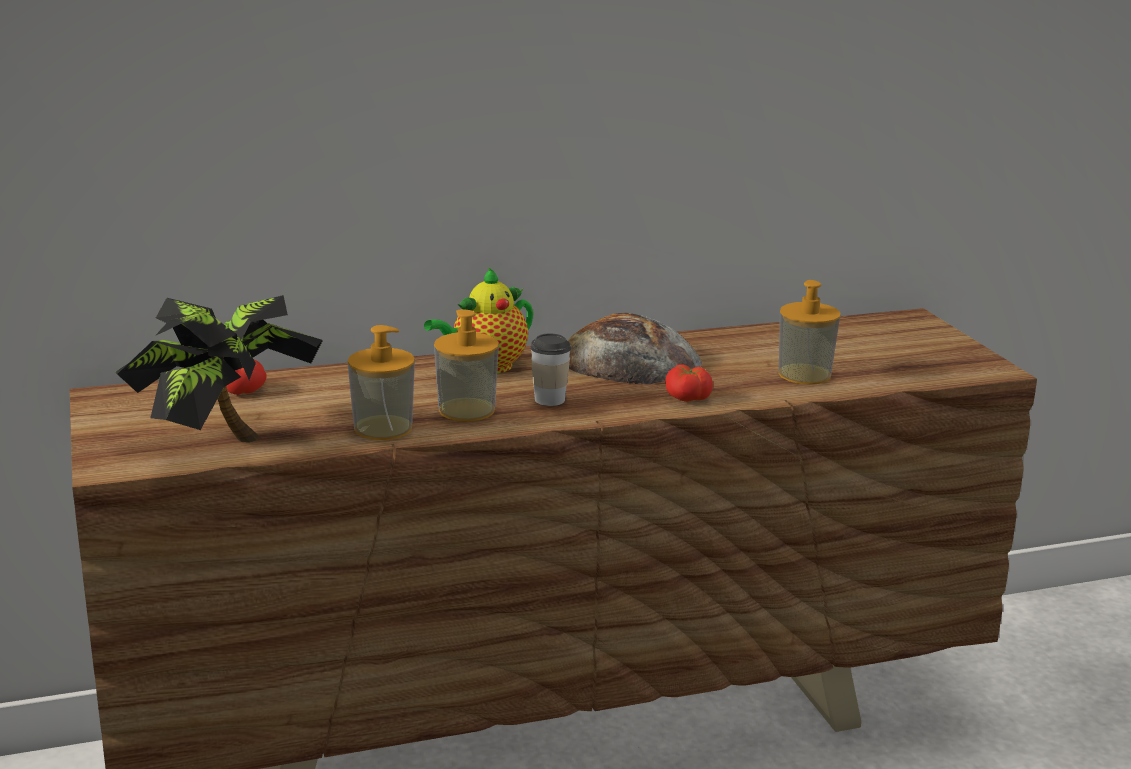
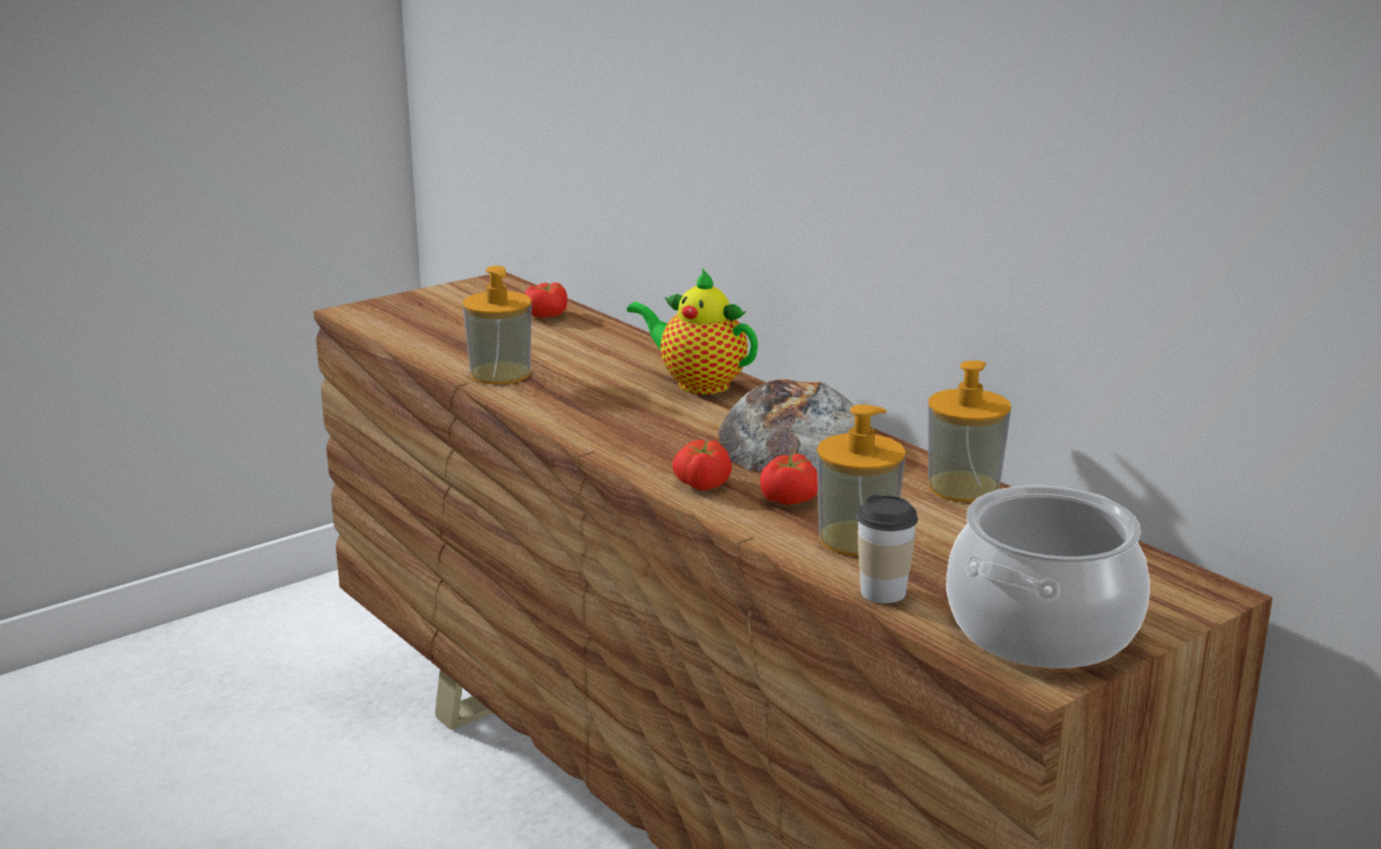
camera: 70 degrees right, 0 degrees up
potted plant [115,295,323,442] -> none
soap dispenser [434,309,499,421] -> soap dispenser moved to [928,361,1011,502]
cup [530,334,571,406] -> cup moved to [857,495,918,603]
none -> tomato [760,454,818,505]
none -> cooking pot [946,485,1150,668]

